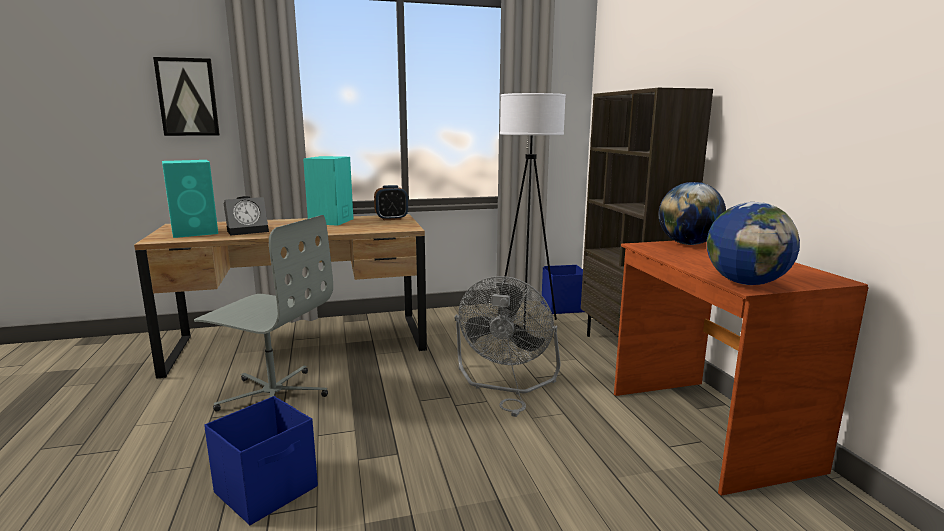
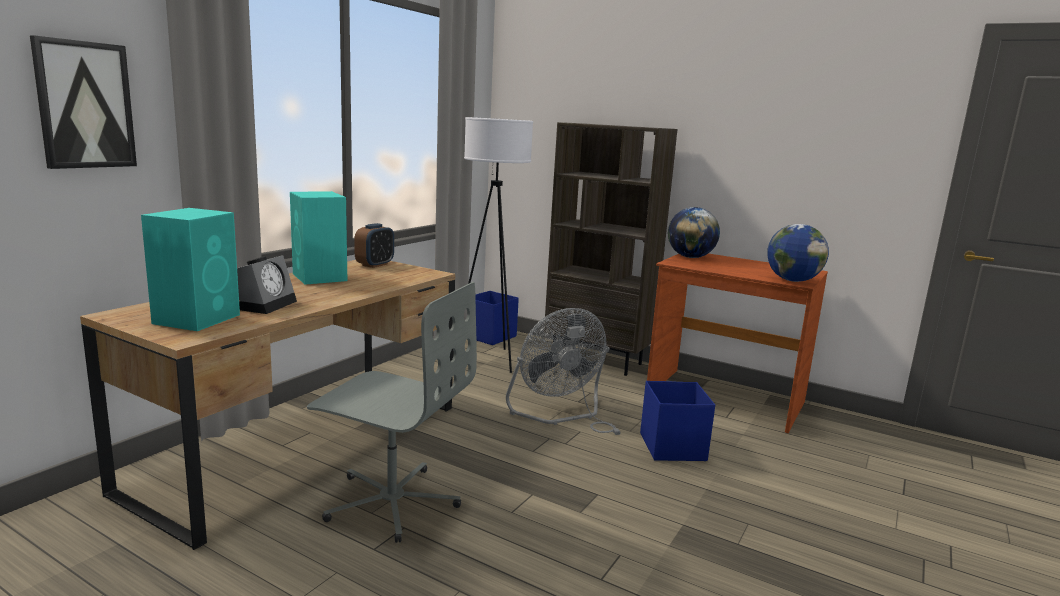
camera: 45 degrees left, 0 degrees up
grey office chair [194,215,333,412] -> grey office chair turned 45 degrees clockwise [307,282,477,543]
blue storage box [204,396,318,525] -> blue storage box moved to [640,381,715,461]

